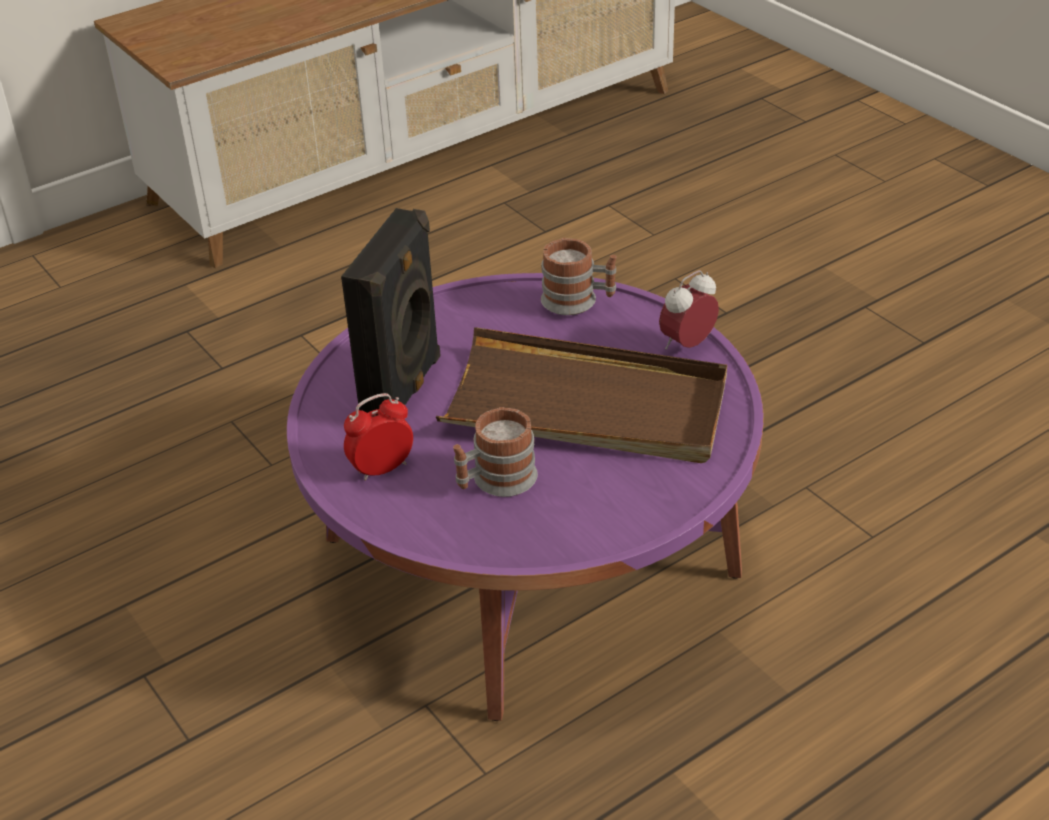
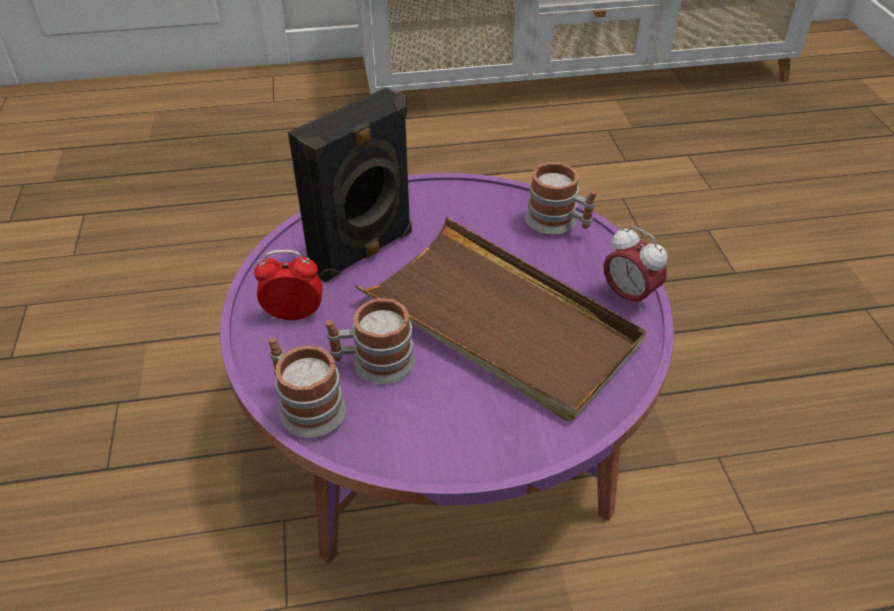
camera: 25 degrees right, 5 degrees up
alarm clock [659,270,719,350] -> alarm clock turned 120 degrees counterclockwise [604,226,668,312]
none -> mug [269,337,346,437]

